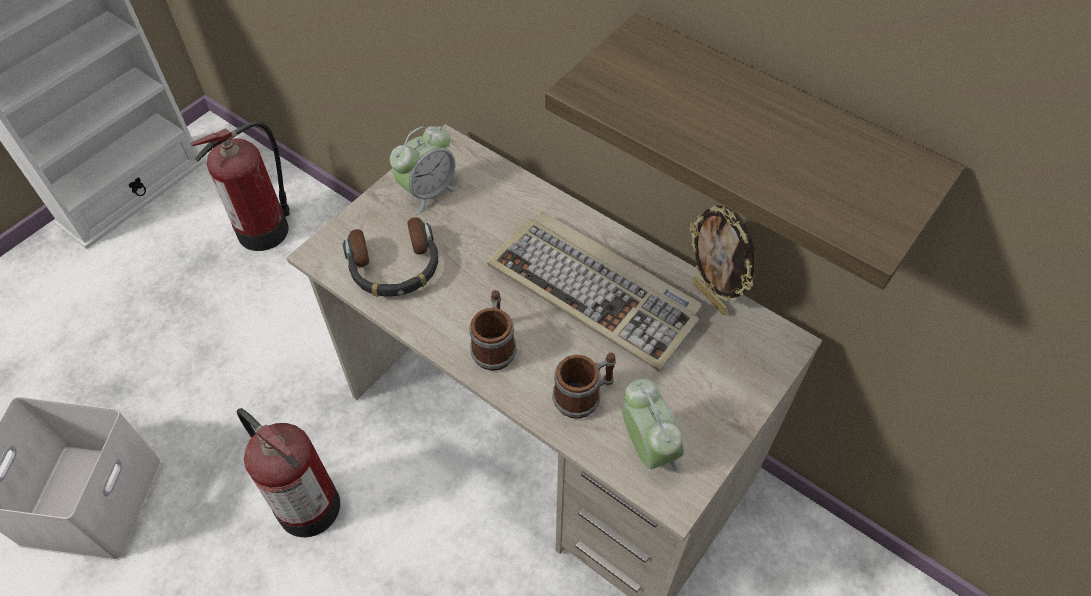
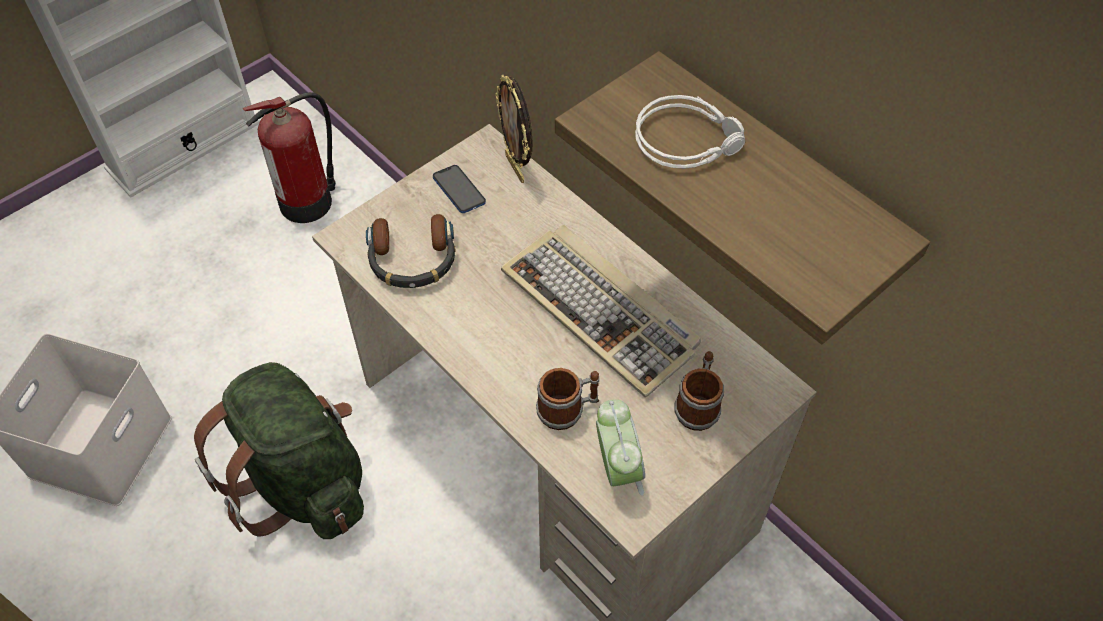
camera: 10 degrees right, 0 degrees up
fire extinguisher [237,408,340,537] -> green backpack [194,362,364,539]
alarm clock [390,126,459,215] -> phone [433,165,486,213]
mug [469,290,517,371] -> mug moved to [674,351,724,431]
picture frame [690,205,755,315] -> picture frame moved to [495,75,533,183]
none -> grey headphones [635,95,745,169]

